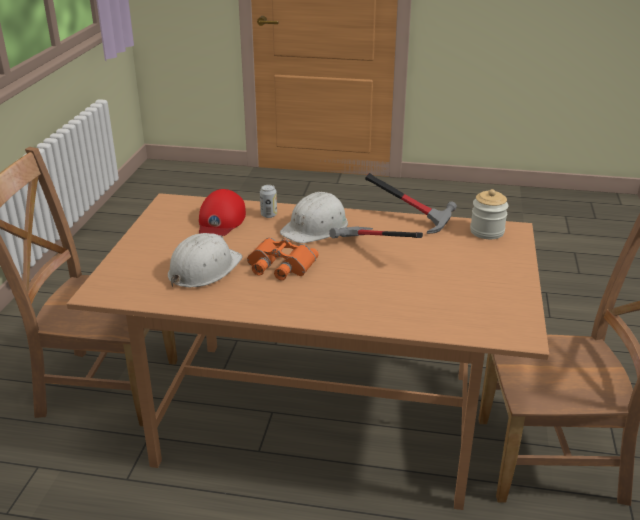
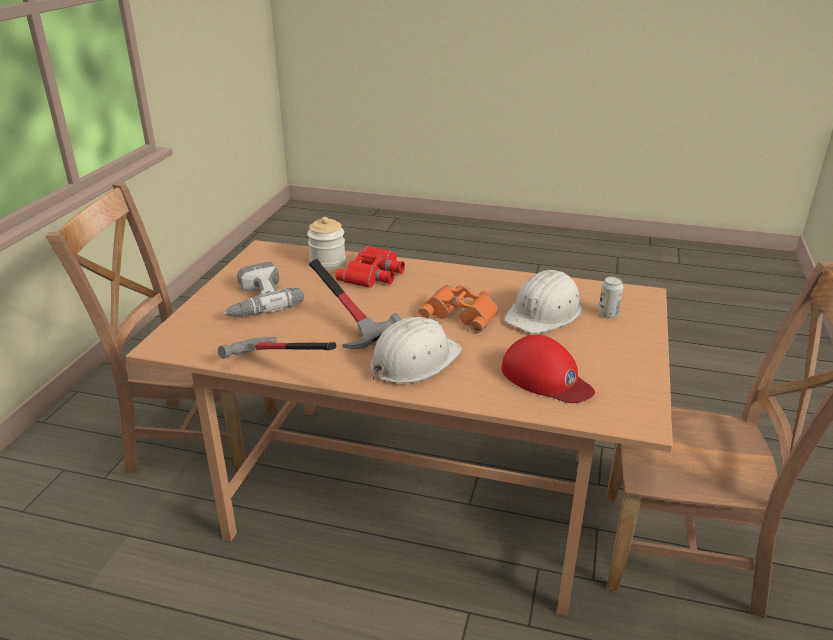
camera: 175 degrees left, 0 degrees up
red cap [199,189,246,236] -> red cap turned 120 degrees clockwise [502,334,595,403]
can [260,185,277,218] -> can moved to [598,277,624,318]
jar [470,189,508,239] -> jar moved to [307,217,346,270]
none -> power drill [224,262,304,317]
none -> red binoculars [336,246,405,288]

